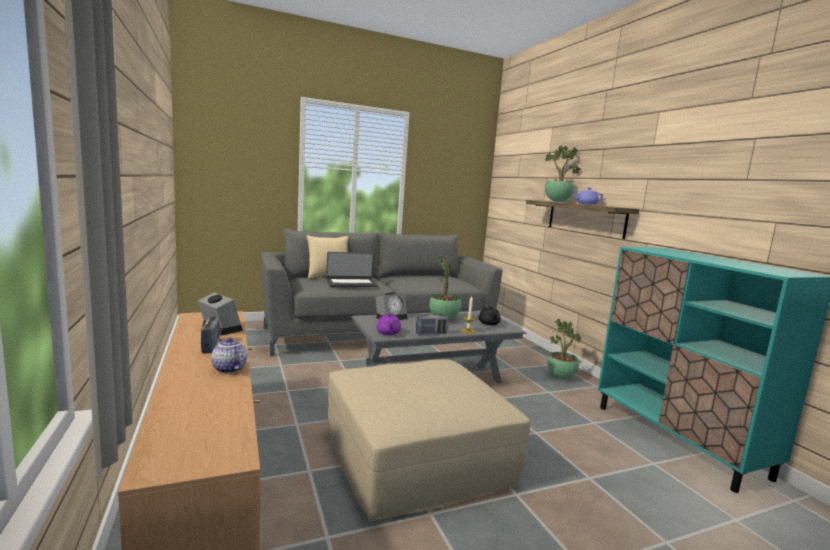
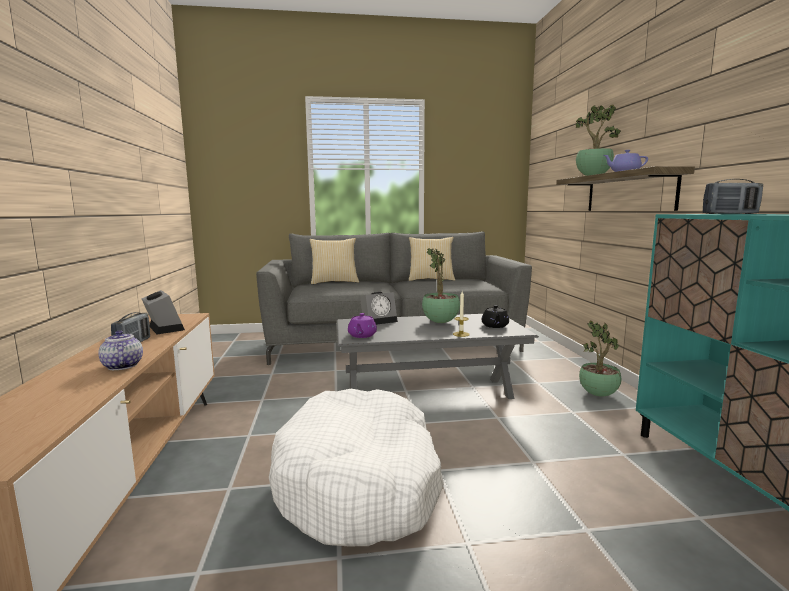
camera: 15 degrees right, 0 degrees up
laptop [326,252,378,287] -> none
beige ottoman [328,359,530,521] -> white dog bed [269,389,444,546]
radio [416,313,449,335] -> radio moved to [703,179,763,214]
none -> pillow [409,237,455,281]

